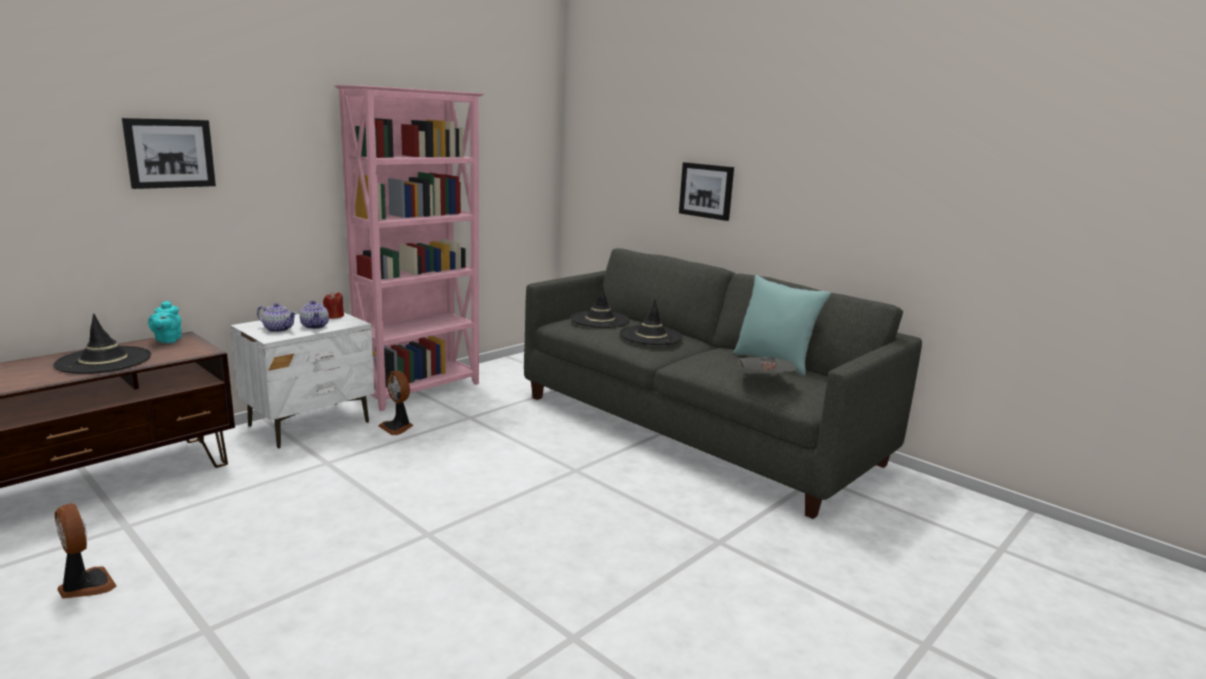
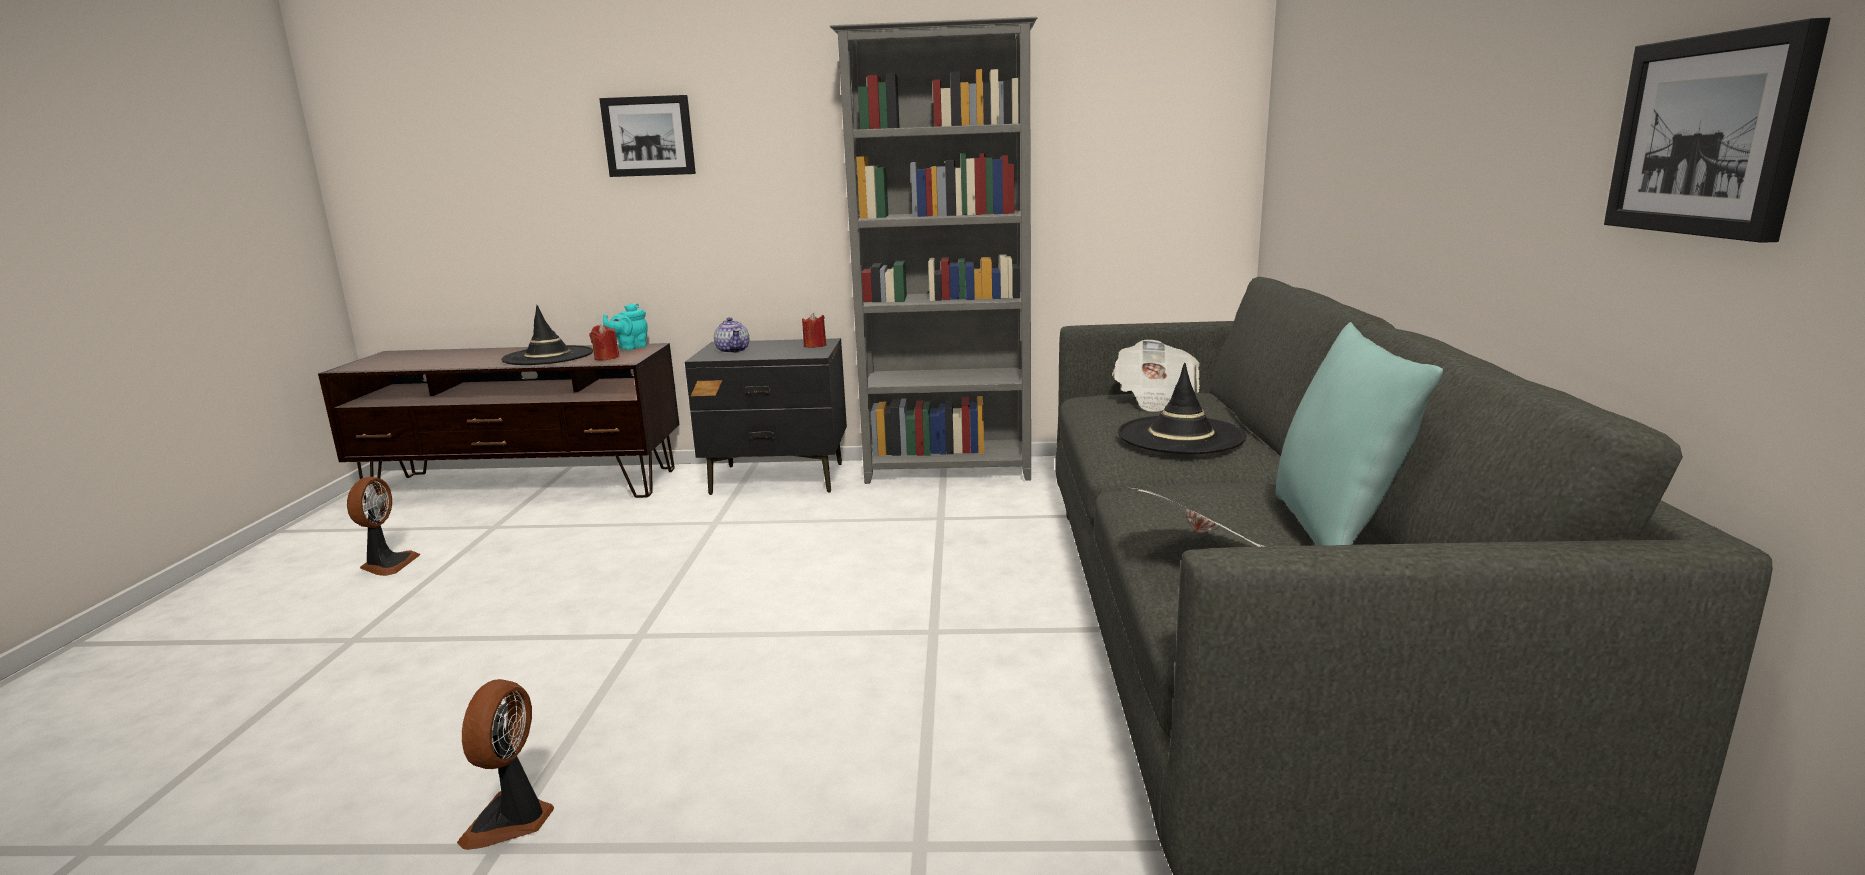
camera: 50 degrees right, 0 degrees up
white nightstand [230,313,375,448] -> black nightstand [685,338,847,495]
teapot [300,300,329,329] -> none
pink bookcase [334,85,484,411] -> grey bookcase [830,17,1038,484]
fan [378,371,413,435] -> fan moved to [457,679,554,850]
black hat [570,285,630,328] -> newspaper [1112,340,1200,412]
picture [679,162,734,221] -> picture moved to [1604,18,1831,243]
none -> red candle [589,324,619,360]

